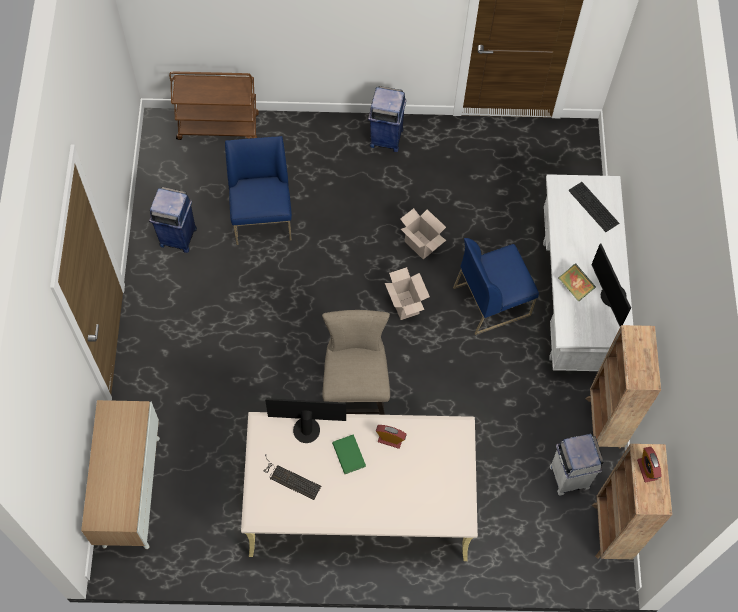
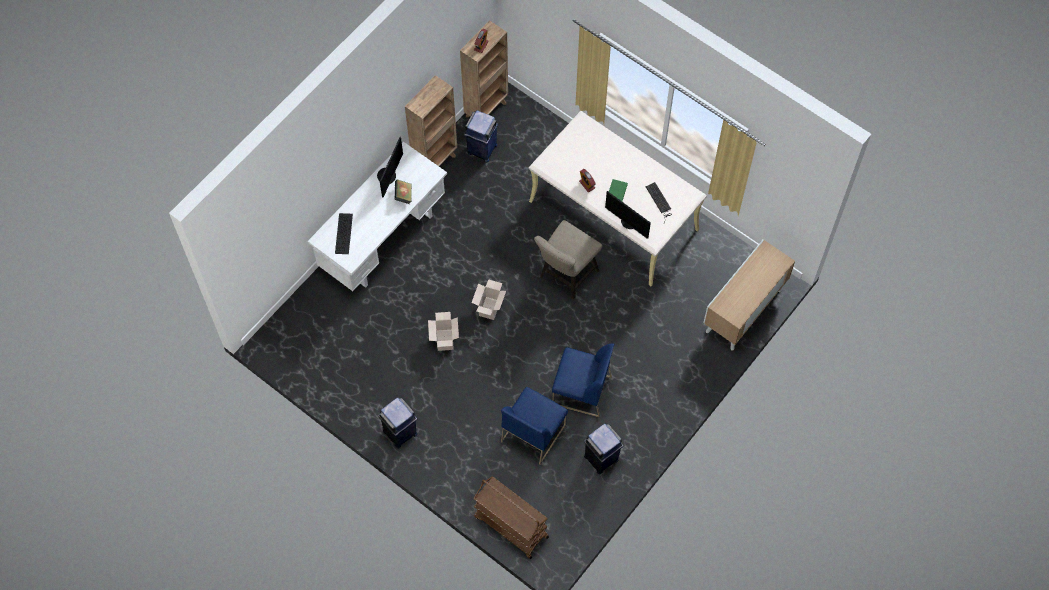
camera: 140 degrees left, 0 degrees up
blue chair [453,238,539,335] -> blue chair moved to [552,343,614,418]
white trash can [550,434,604,496] -> blue trash can [464,110,498,162]

